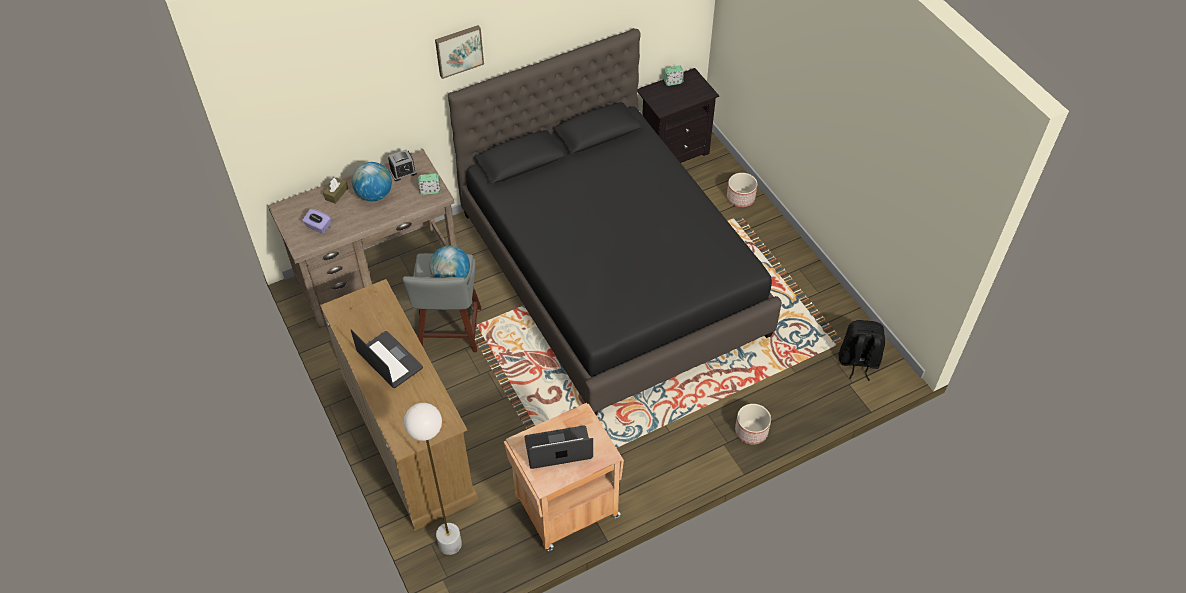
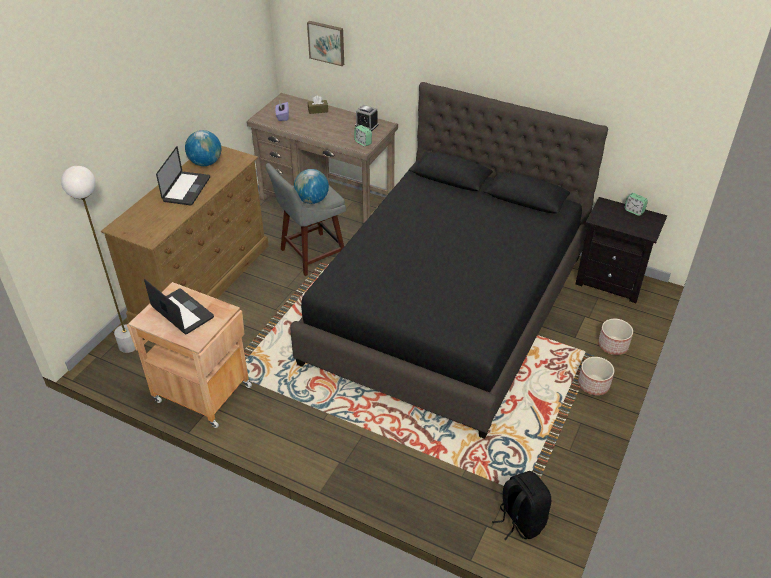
camera: 55 degrees right, 10 degrees down
globe [352,162,392,201] -> globe moved to [185,130,221,166]
picture [435,25,484,79] -> picture moved to [307,21,344,66]
planter [735,404,771,444] -> planter moved to [578,357,614,395]

